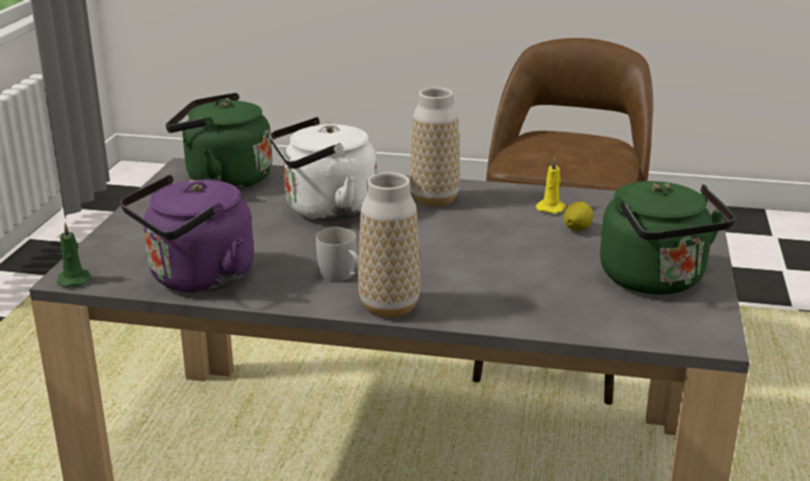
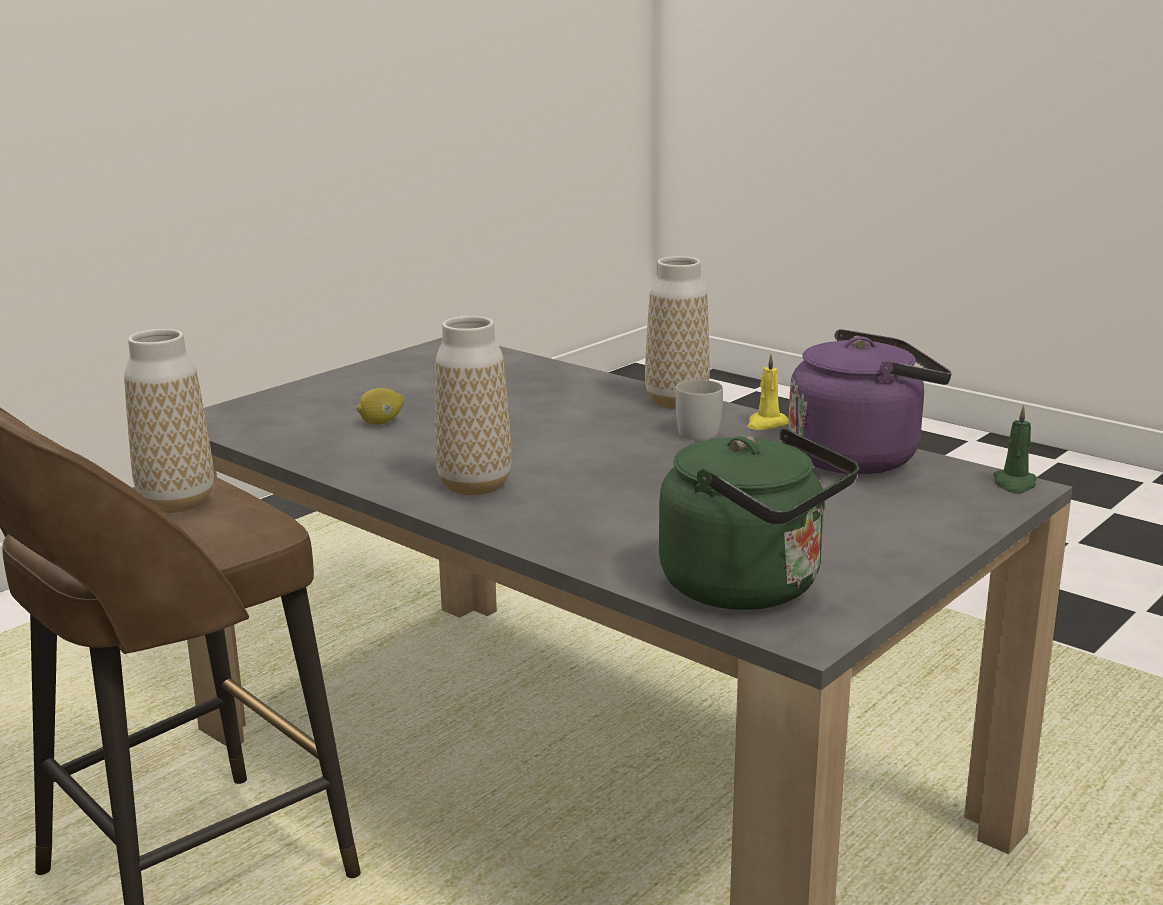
camera: 150 degrees left, 5 degrees down
white kettle [269,117,377,221] -> none
yellow candle [536,157,566,214] -> yellow candle moved to [747,354,789,430]
green kettle [600,181,735,295] -> none
none -> vase [124,329,214,513]

